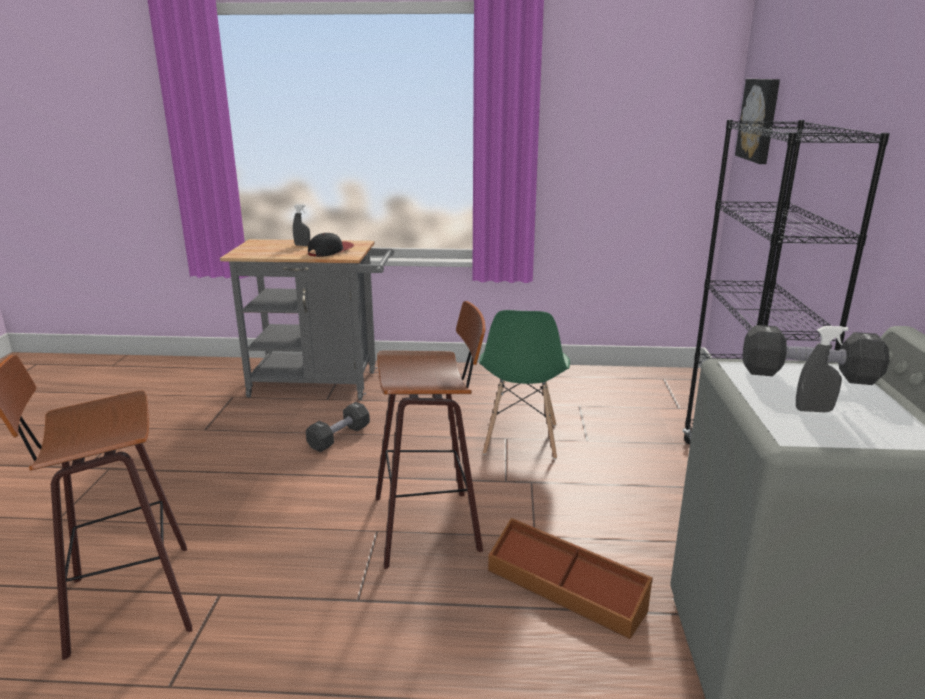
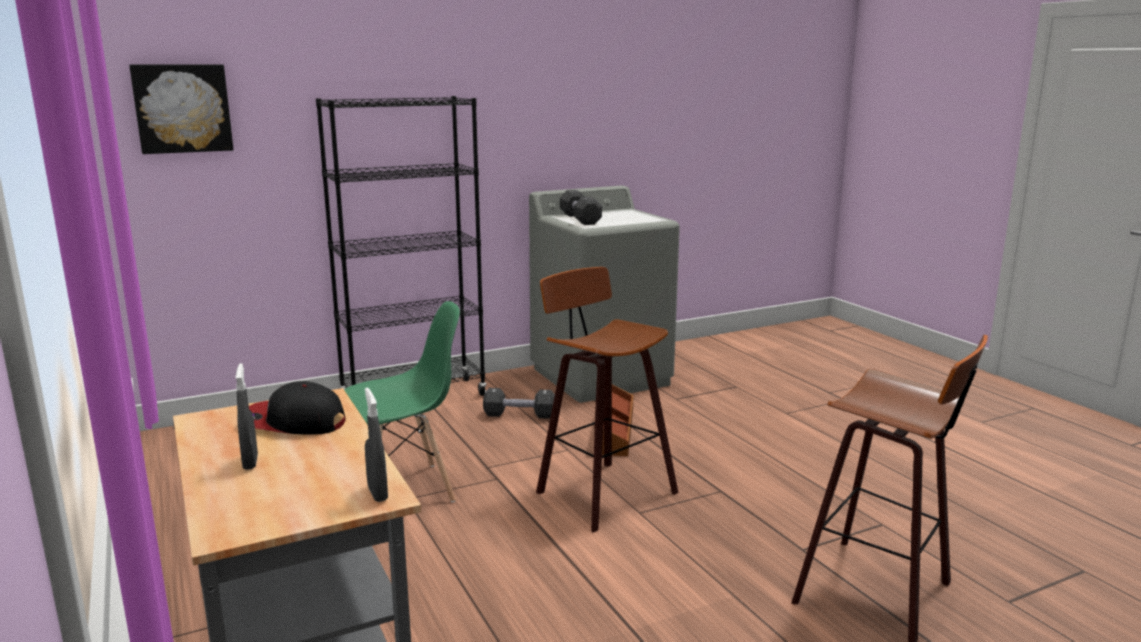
camera: 120 degrees left, 5 degrees down
black dumbbell [306,402,370,452] -> black dumbbell moved to [483,388,555,419]
grey spray bottle [796,326,848,412] -> grey spray bottle moved to [365,387,388,502]

